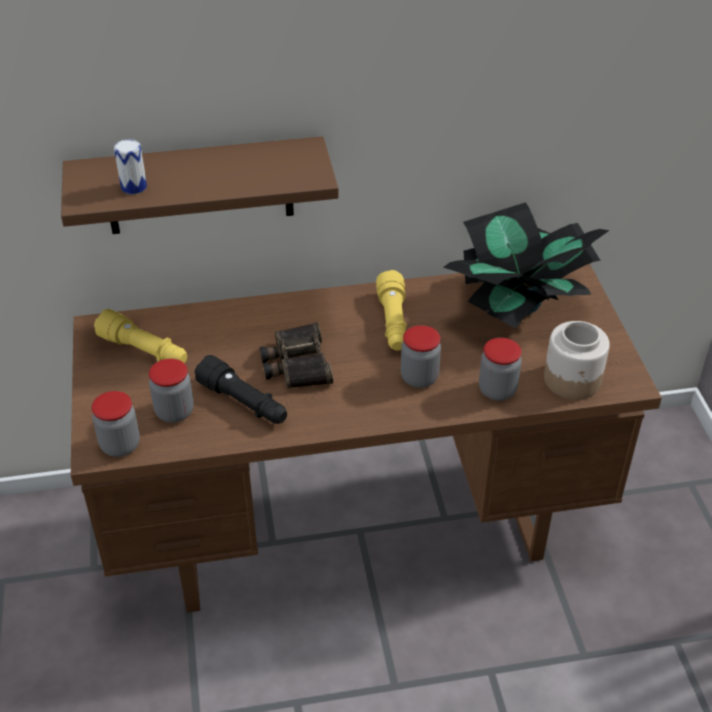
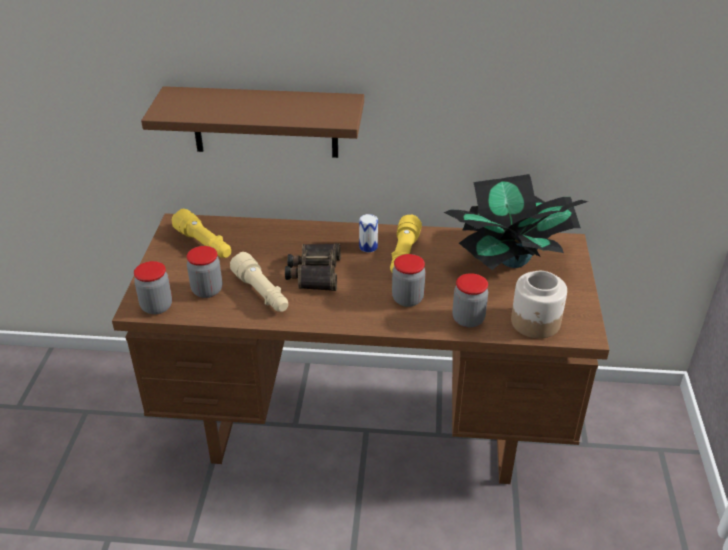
camera: 15 degrees right, 5 degrees down
can [114,139,147,194] -> can moved to [359,214,378,252]
black flashlight [195,355,287,424] -> beige flashlight [230,252,288,312]

